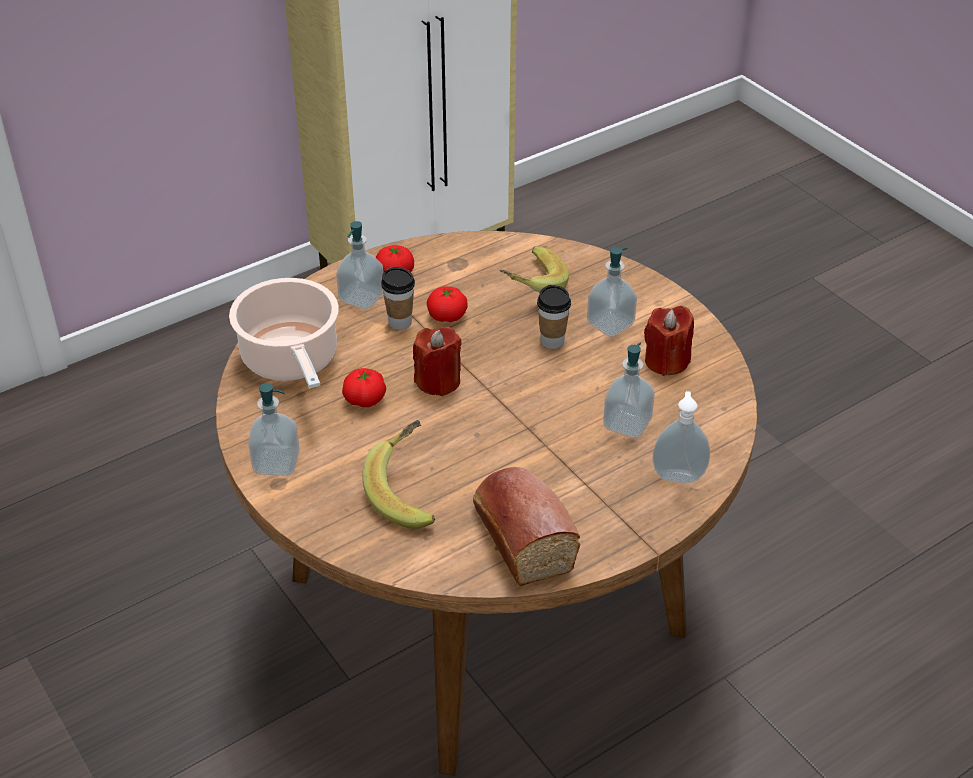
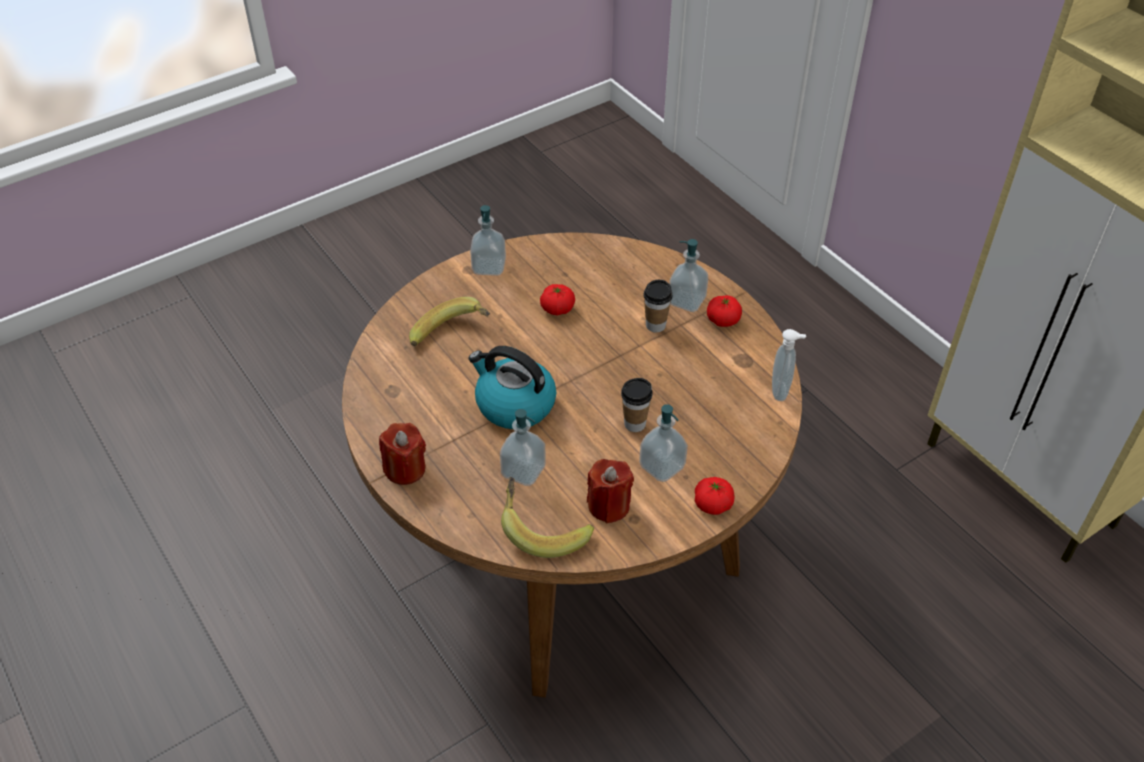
camera: 90 degrees right, 5 degrees up
cooking pot [229,278,339,388] -> none
red candle [413,327,462,396] -> red candle moved to [379,423,426,485]
tomato [427,286,468,322] -> tomato moved to [695,477,735,515]
bread [473,467,580,586] -> none
banana [499,247,569,292] -> banana moved to [501,477,594,558]
soap dispenser [652,391,710,483] -> soap dispenser moved to [772,329,806,401]
none -> kettle [469,346,556,429]

